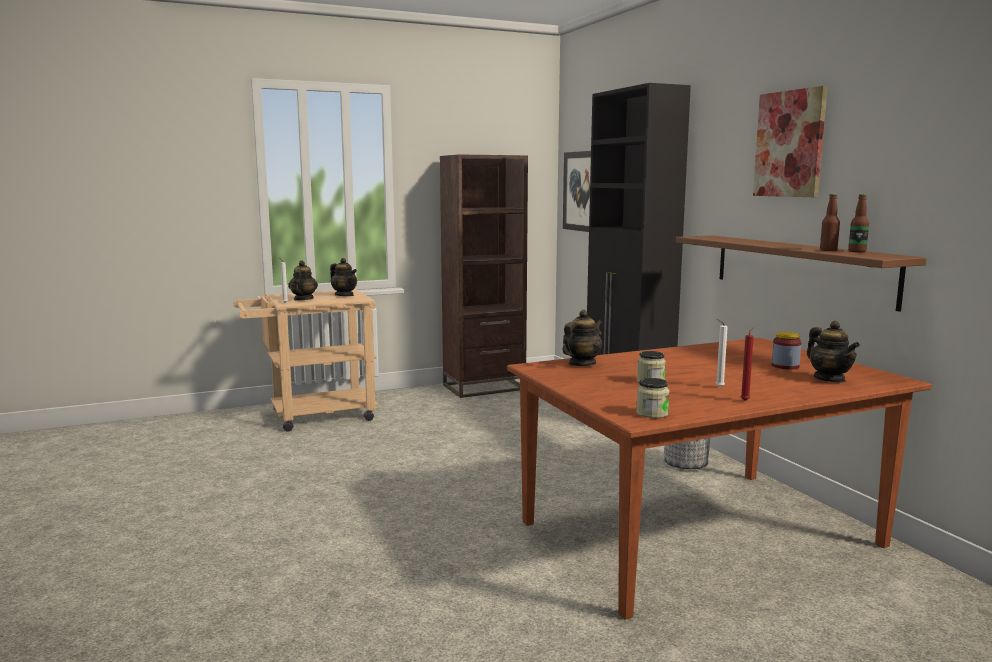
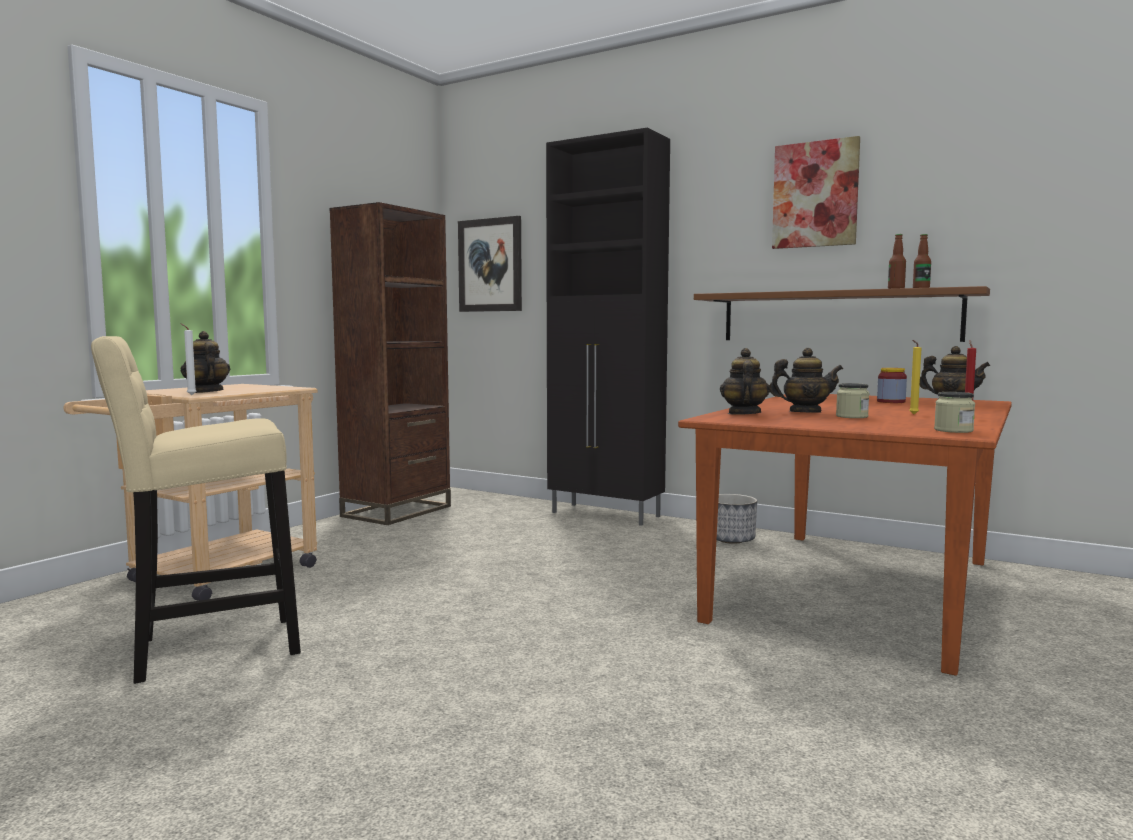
camera: 35 degrees left, 5 degrees down
teapot [330,258,357,296] -> teapot moved to [770,348,843,413]
white candle [716,319,728,387] -> yellow candle [909,340,921,414]
none -> beige stool [91,336,301,684]

